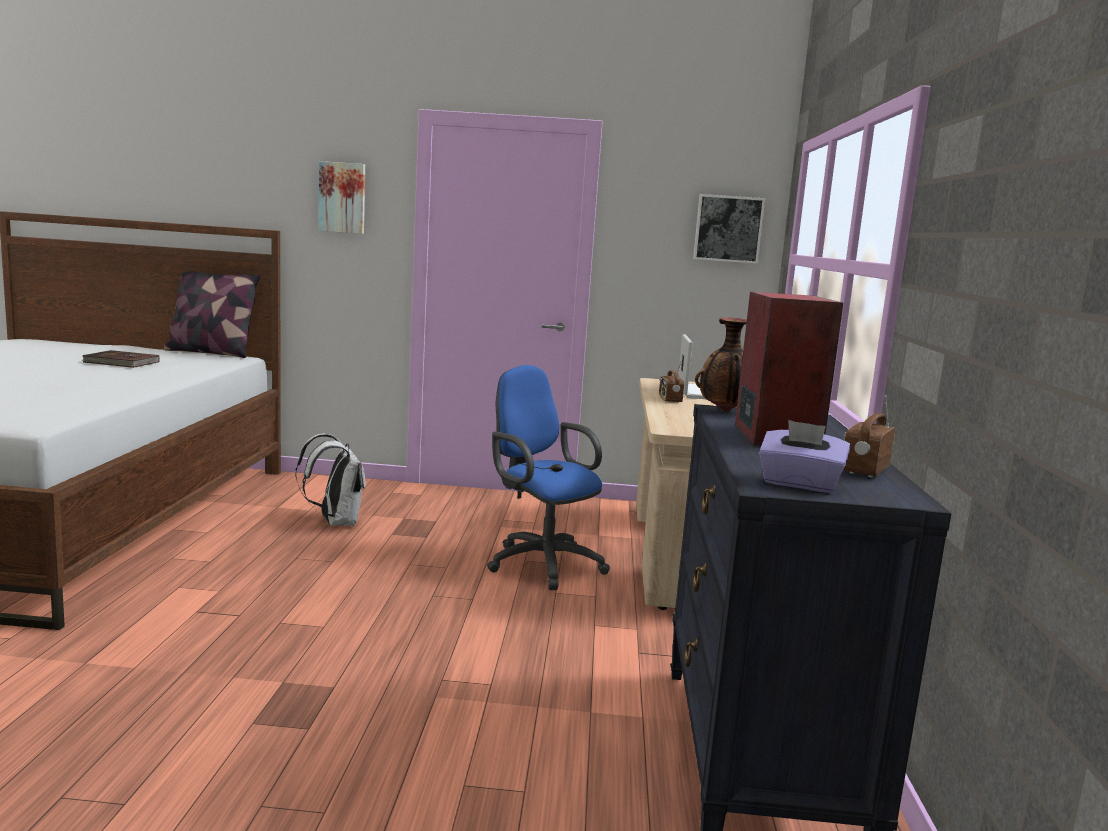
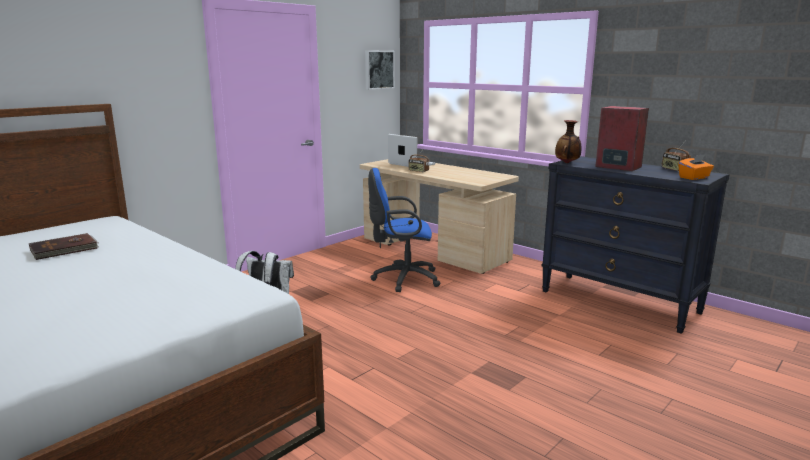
camera: 50 degrees left, 5 degrees up
pillow [164,271,261,358] -> none
picture [318,161,365,234] -> none
purple tissue box [759,420,850,493] -> orange tissue box [678,154,714,180]

